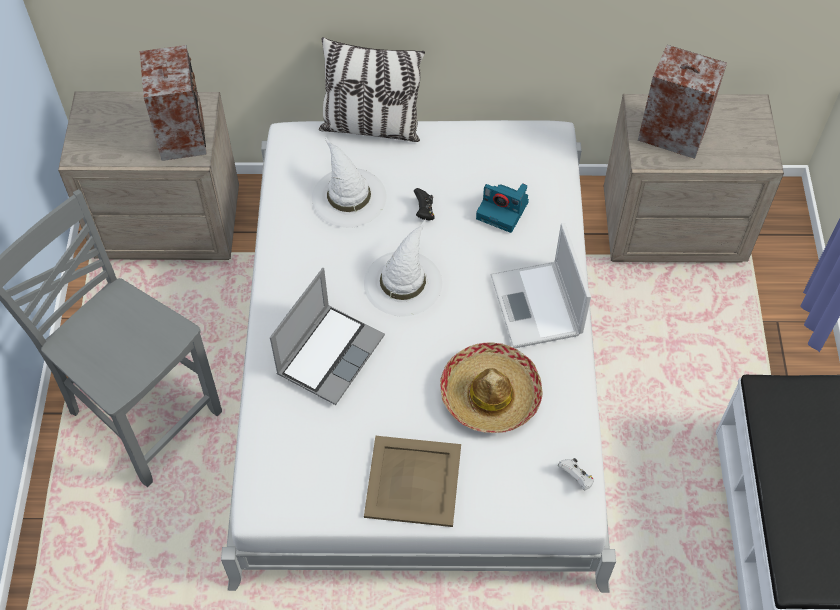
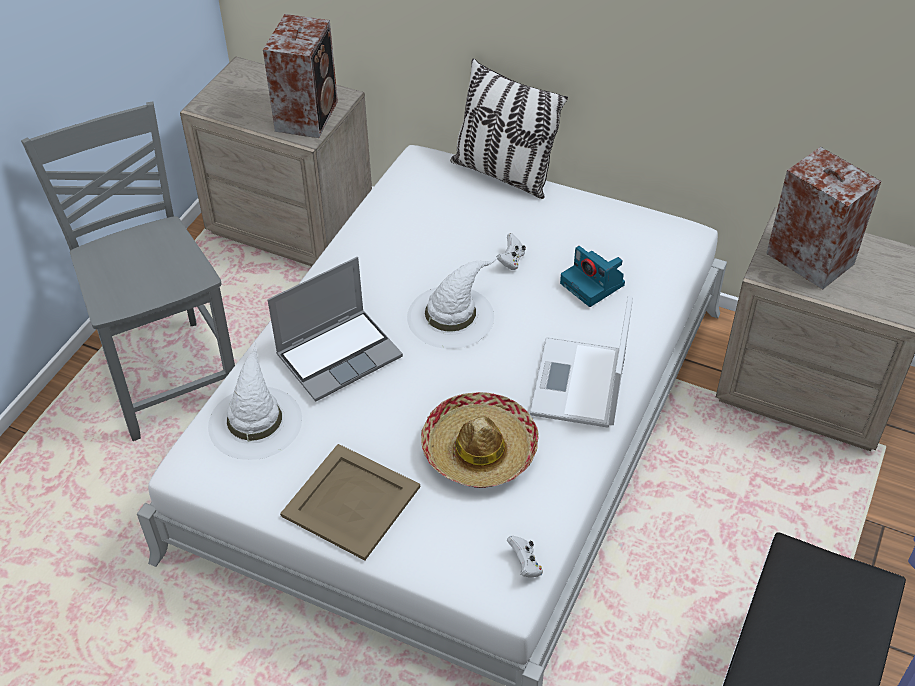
camera: 25 degrees right, 10 degrees down
white hat [312,137,386,228] -> white hat moved to [208,342,302,460]
black game controller [414,188,435,221] -> white game controller [497,233,526,270]

